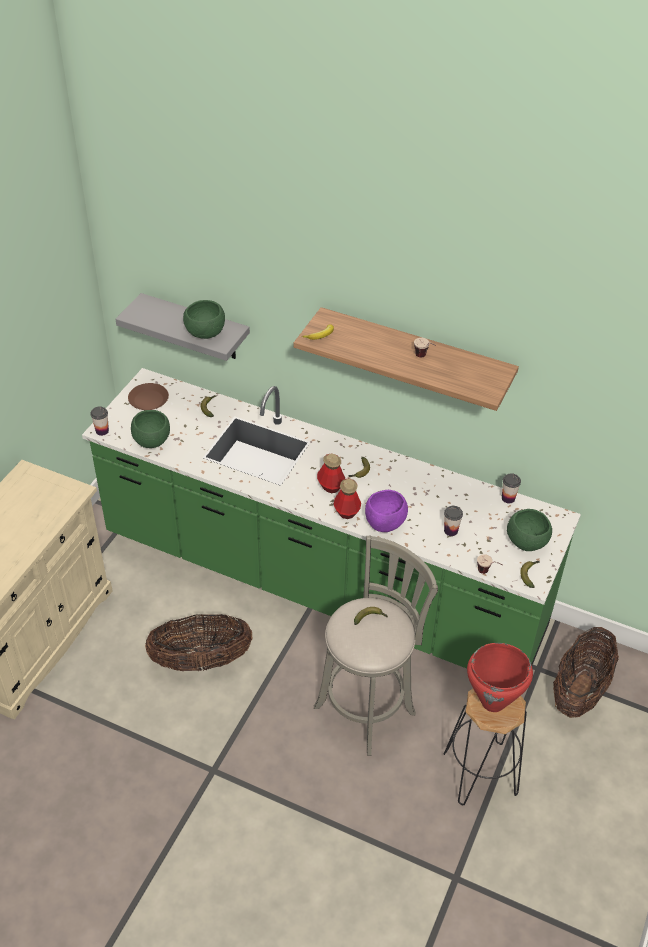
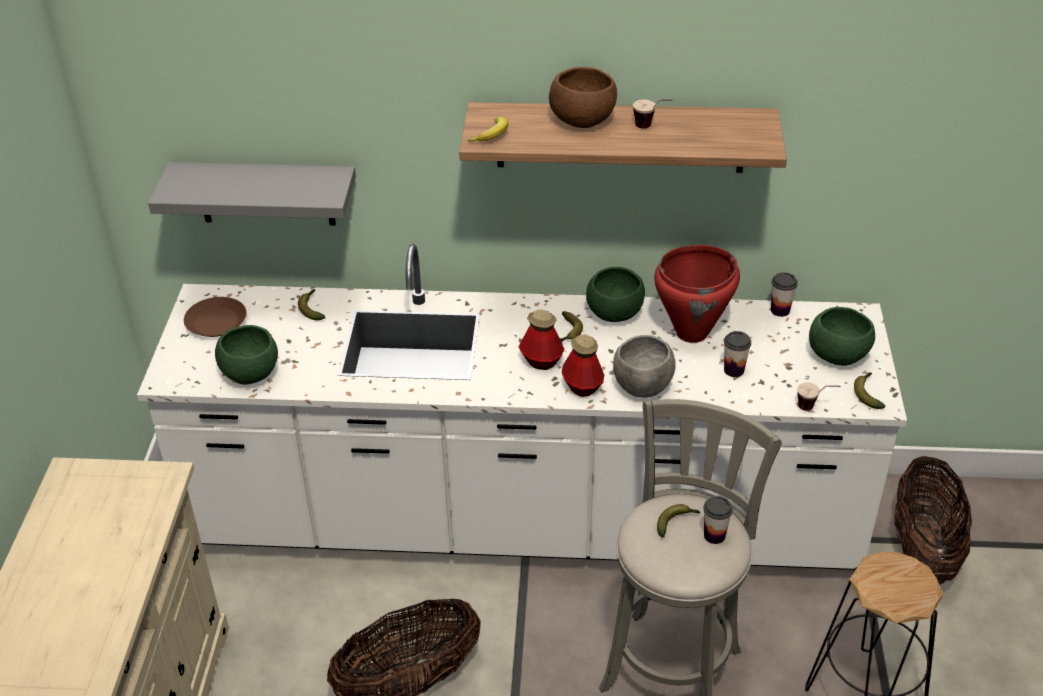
camera: 20 degrees left, 5 degrees down
green counter [82,368,581,669] -> white counter [137,244,907,570]
cup [90,406,109,436] -> cup moved to [703,496,733,544]
green bowl [183,300,225,339] -> green bowl moved to [586,267,645,322]
purple bowl [365,490,408,532] -> grey bowl [613,335,676,398]
red cooking pot [467,643,533,712] -> red cooking pot moved to [654,245,740,343]
none -> brown bowl [549,67,617,128]

